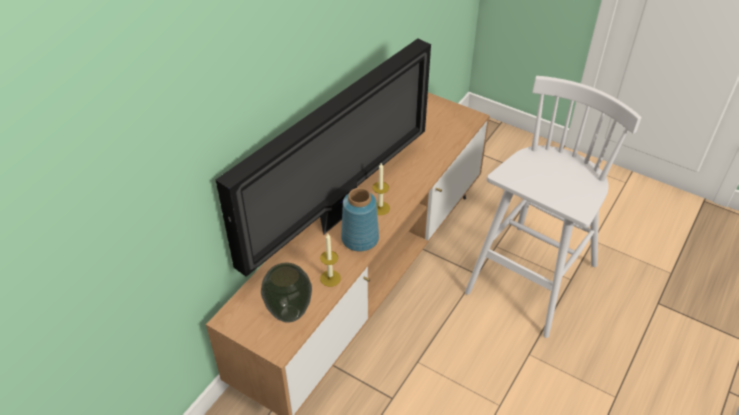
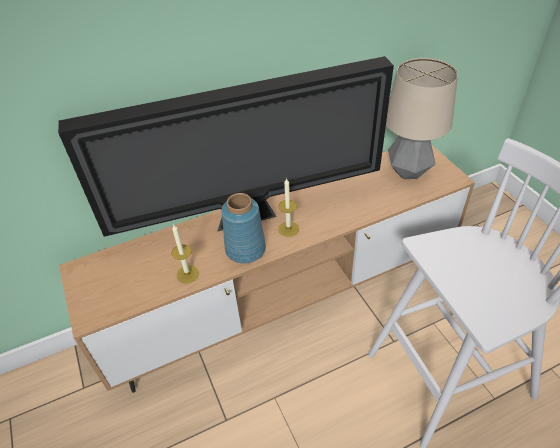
camera: 35 degrees right, 0 degrees up
vase [261,263,312,323] -> none
none -> table lamp [386,58,458,179]

